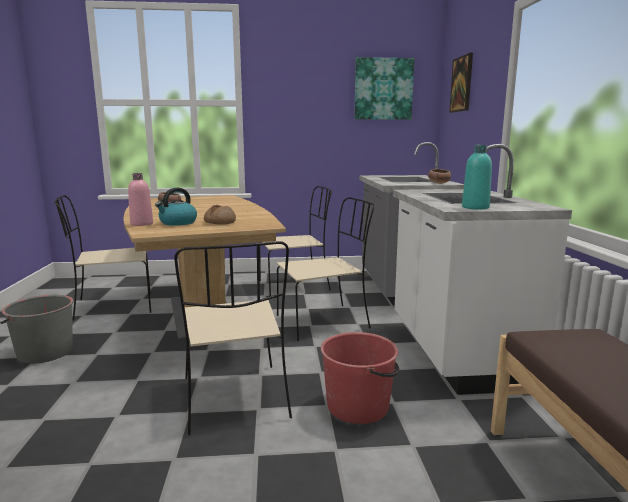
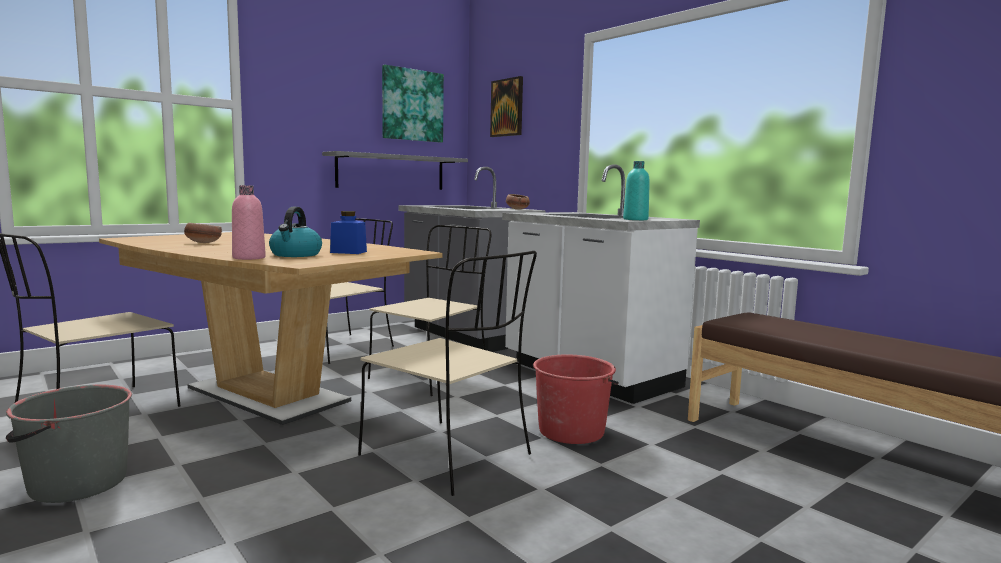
camera: 35 degrees left, 5 degrees down
bread [204,205,236,225] -> blue jar [330,211,367,254]
none -> grey shelf [322,151,468,190]

